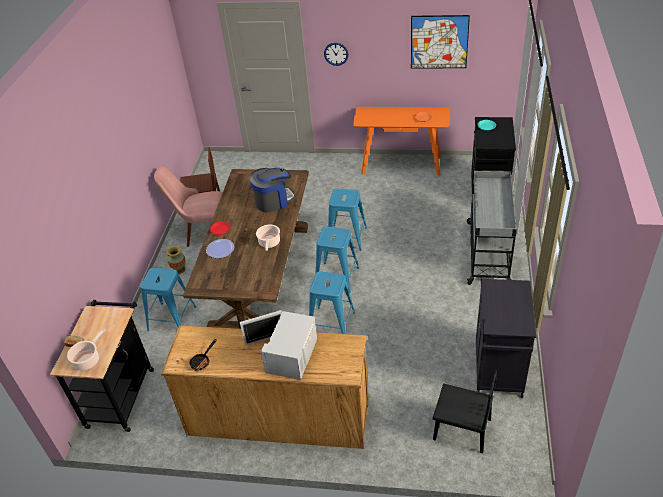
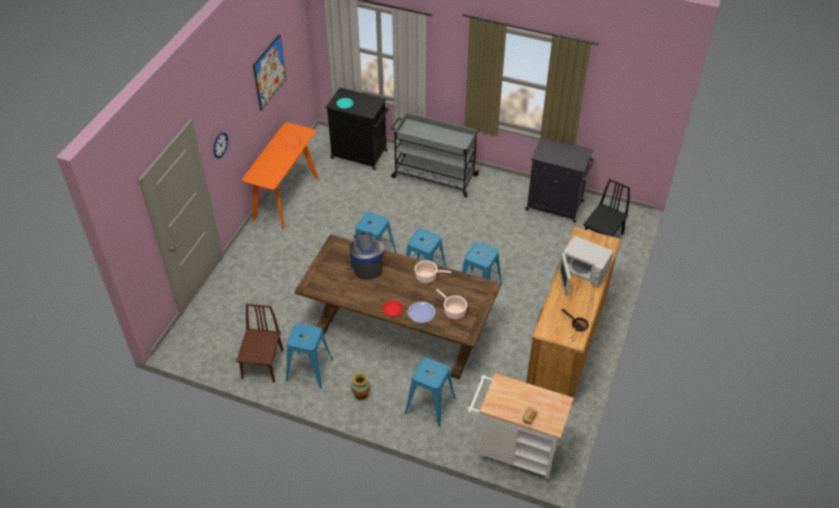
camera: 80 degrees left, 5 degrees up
black cart [50,300,154,432] -> white cart [467,373,574,481]
cooking pot [67,329,106,371] -> cooking pot moved to [436,289,467,319]
pink chair [154,166,223,247] -> blue stool [286,323,333,389]

